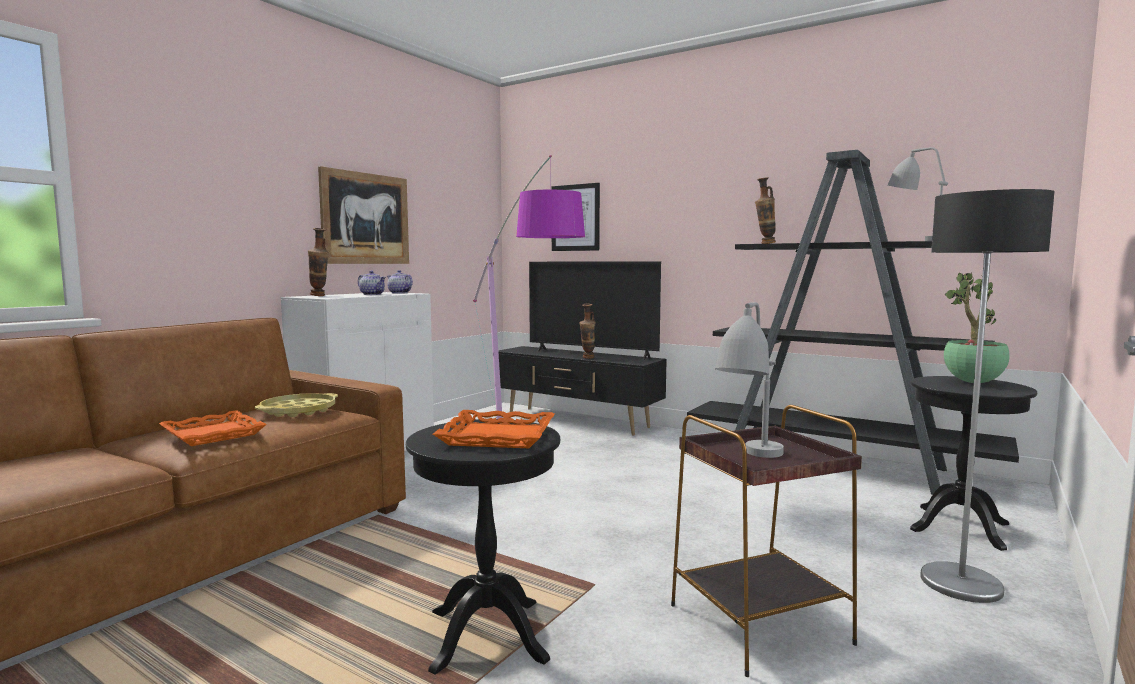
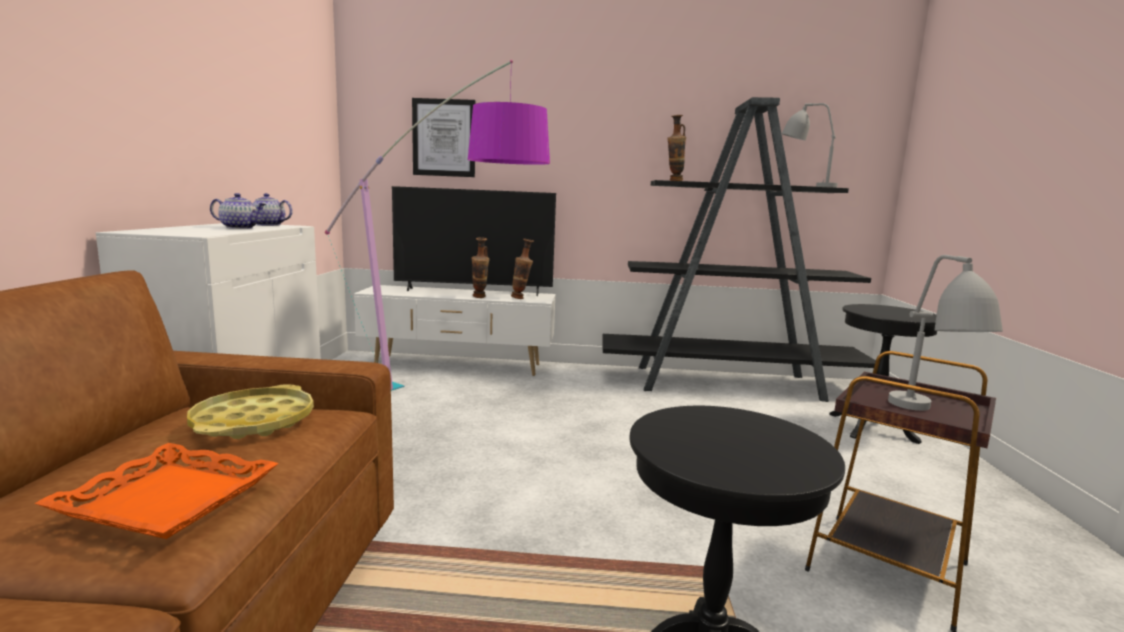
camera: 30 degrees left, 5 degrees up
vase [308,228,329,296] -> vase moved to [511,239,534,299]
picture [318,166,409,264] -> none
orange tray [433,410,555,448] -> none
black tv stand [498,346,667,436] -> white tv stand [354,285,556,376]
floor lamp [920,189,1055,603] -> none
potted plant [944,272,1010,383] -> none

